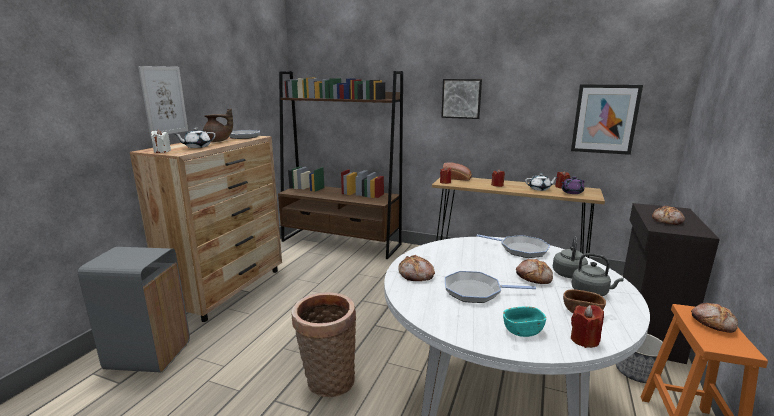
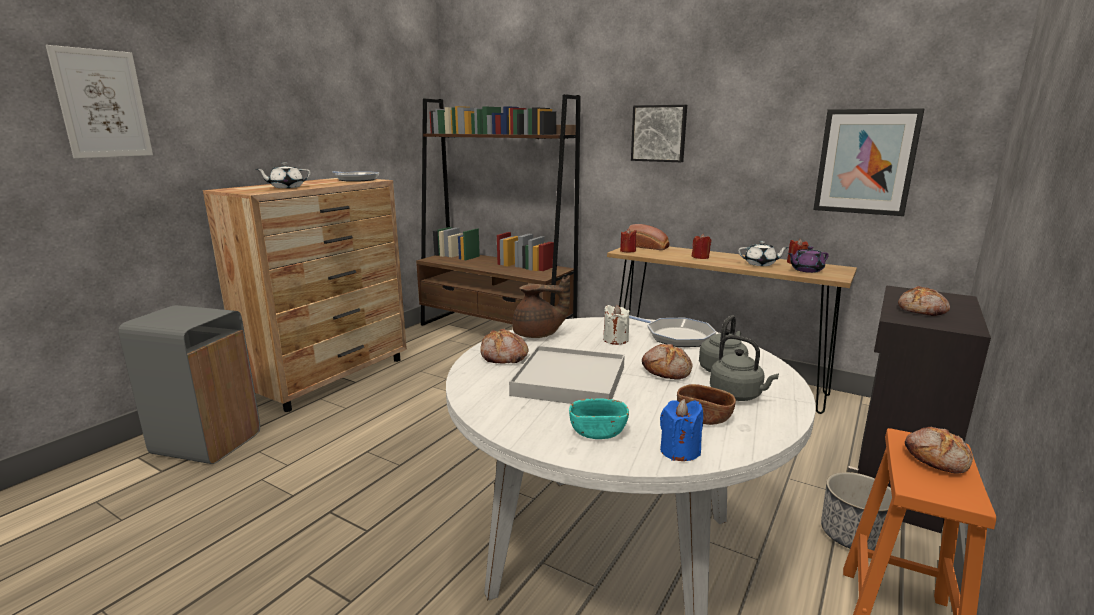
camera: 10 degrees right, 0 degrees up
picture [138,66,188,137] -> picture moved to [46,45,153,159]
white candle [151,129,171,153] -> white candle moved to [603,305,630,345]
brown teapot [203,109,233,142] -> brown teapot moved to [512,275,570,338]
basket [291,292,356,397] -> none
frying pan [445,271,536,303] -> white tray [509,346,625,404]
red candle [571,305,604,348] -> blue candle [660,399,703,461]

